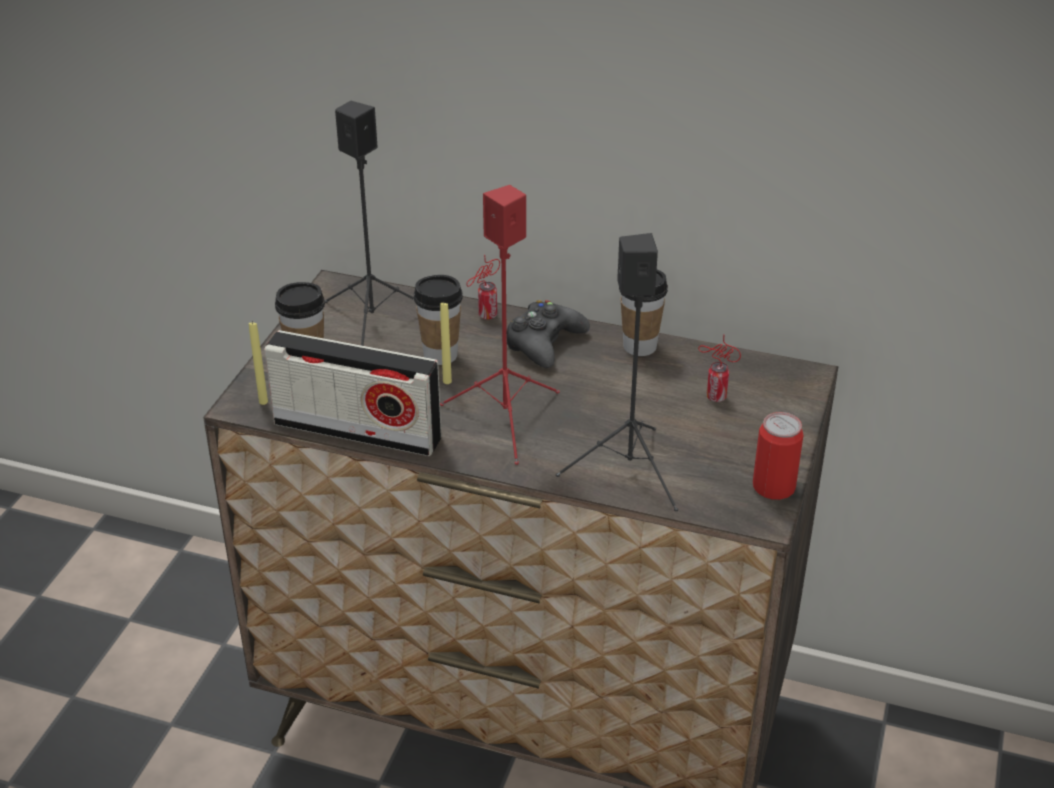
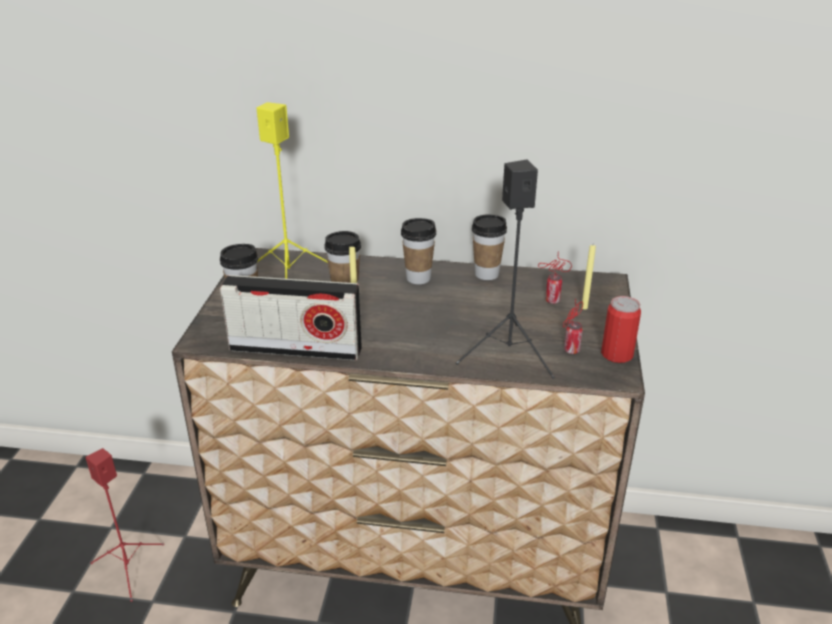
camera: 10 degrees left, 5 degrees down
yellow candle [249,321,268,405] -> yellow candle moved to [581,245,596,309]
black speaker [325,101,414,346] -> yellow speaker [257,102,328,279]
red speaker [440,185,560,465] -> red speaker moved to [85,448,164,602]
can [466,255,500,320] -> can moved to [563,299,583,354]
black game controller [507,300,590,368] -> cup [401,218,436,284]

